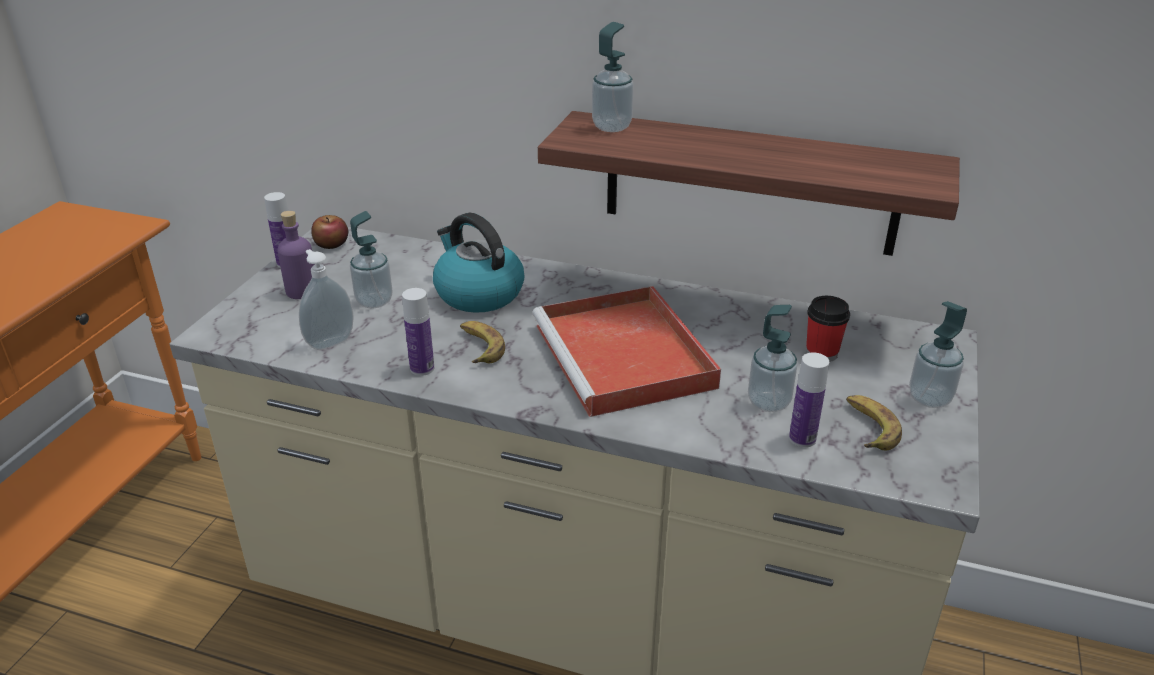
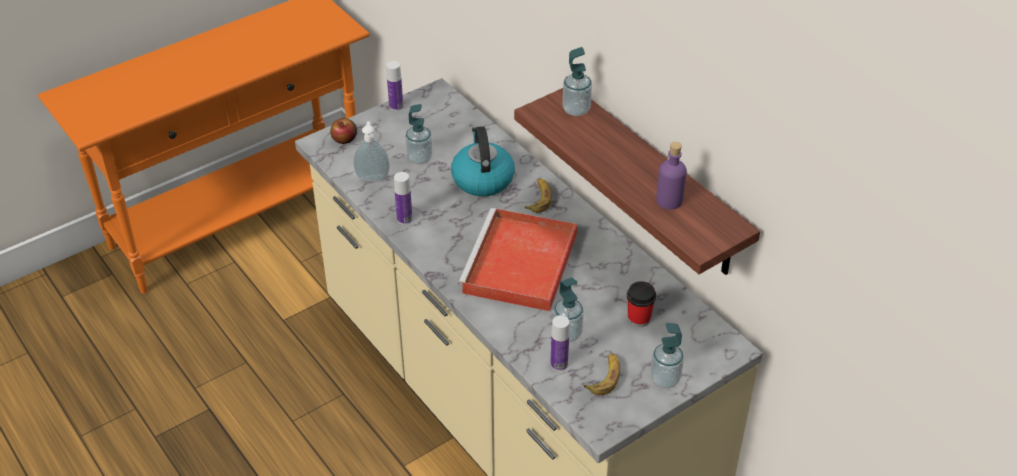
camera: 35 degrees right, 10 degrees up
purple bottle [277,211,315,299] -> purple bottle moved to [656,142,687,209]
apple [311,215,348,249] -> apple moved to [330,118,357,144]
banana [460,321,505,363] -> banana moved to [524,179,552,213]

